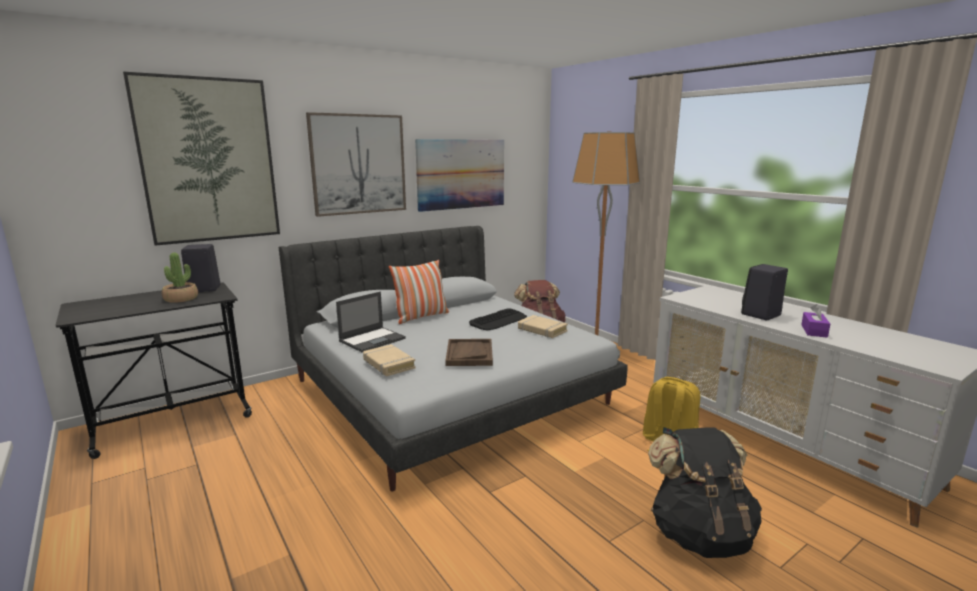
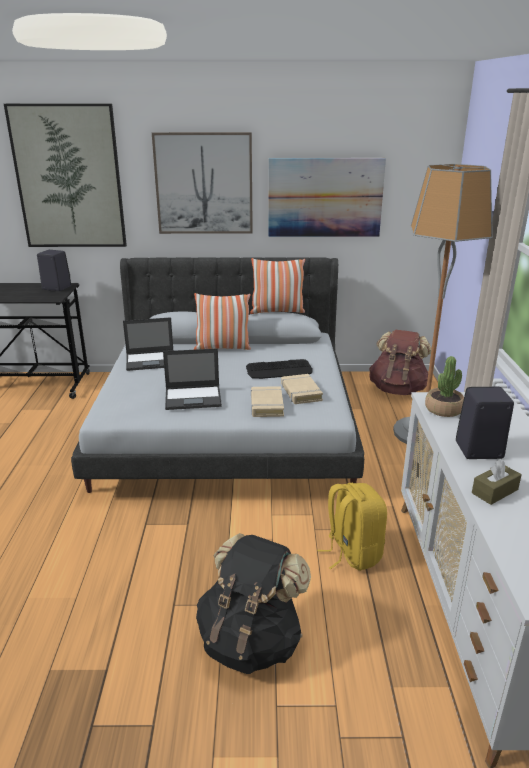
camera: 35 degrees right, 10 degrees up
potted plant [162,253,198,303] -> potted plant moved to [425,356,464,417]
beige book [363,344,416,376] -> beige book moved to [251,386,284,417]
brown tray [445,339,493,366] -> laptop [163,348,222,410]
purple tissue box [801,304,830,338] -> brown tissue box [472,459,522,505]
none -> pillow [250,258,305,314]

